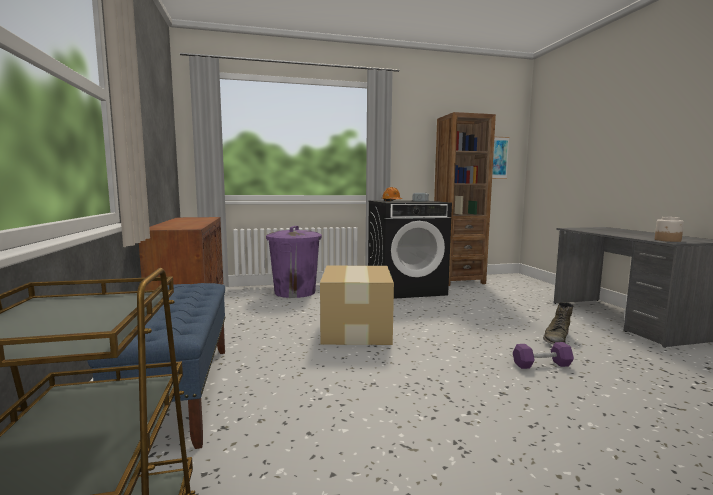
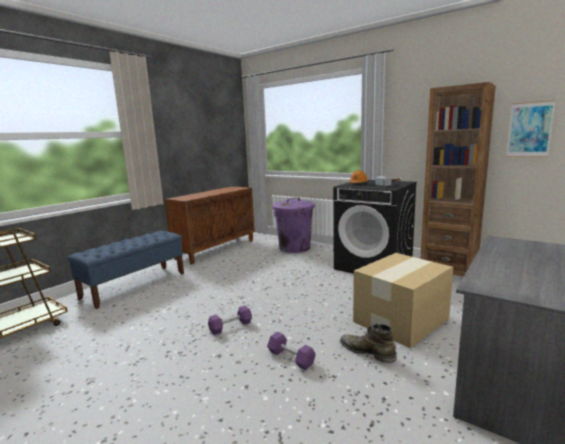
camera: 50 degrees right, 5 degrees up
cardboard box [320,265,394,345] -> cardboard box moved to [353,253,453,348]
green boot [543,302,573,345] -> green boot turned 45 degrees clockwise [340,324,397,363]
jar [655,217,684,242] -> none
none -> purple dumbbell [208,306,252,335]

